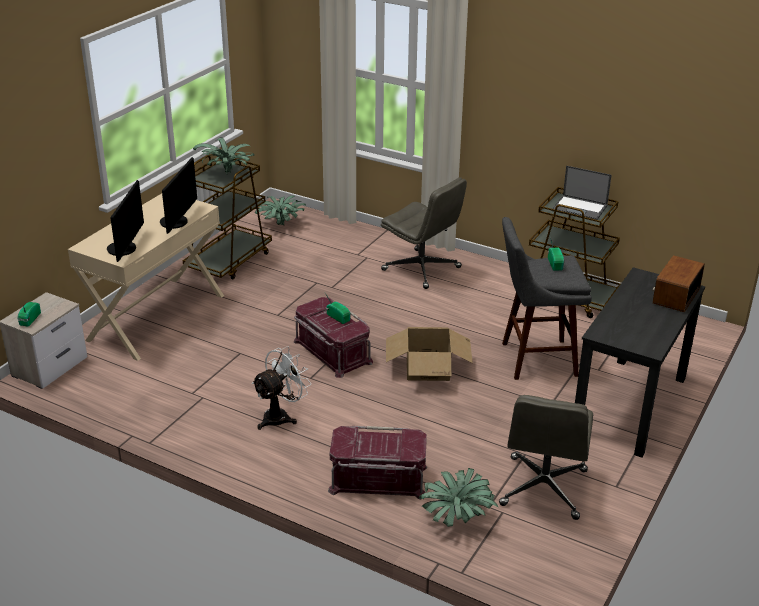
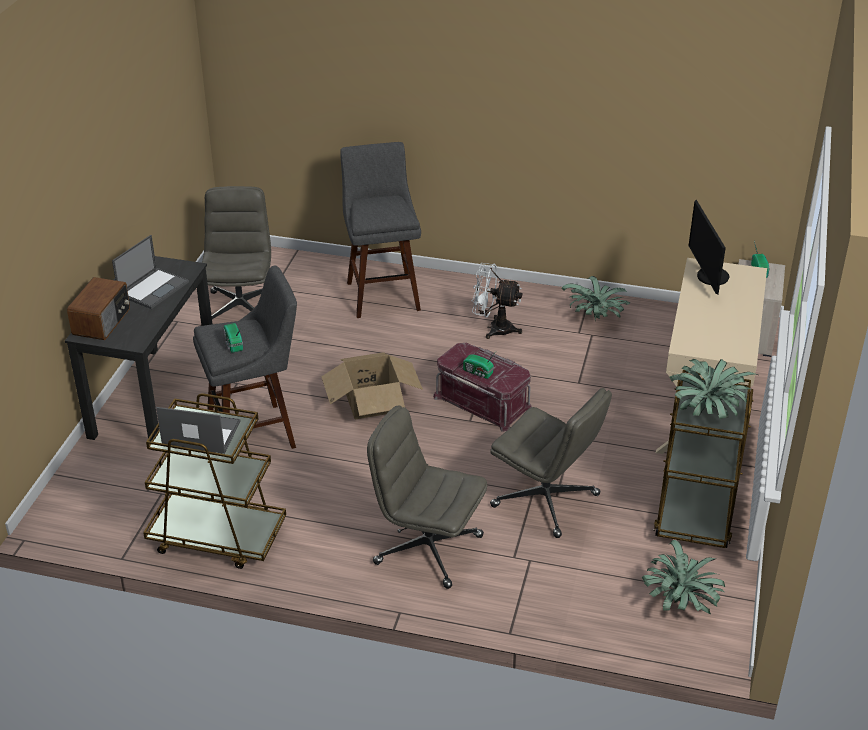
camera: 165 degrees right, 5 degrees up
monitor [160,157,197,234] -> none
white fan [252,346,312,430] -> white fan turned 75 degrees clockwise [472,263,522,339]
red storage box [328,426,427,500] -> grey stool [340,142,421,318]
potted plant [418,468,499,527] -> potted plant moved to [561,276,631,322]
none -> laptop [112,235,189,309]
none -> grey office chair [490,388,612,538]

